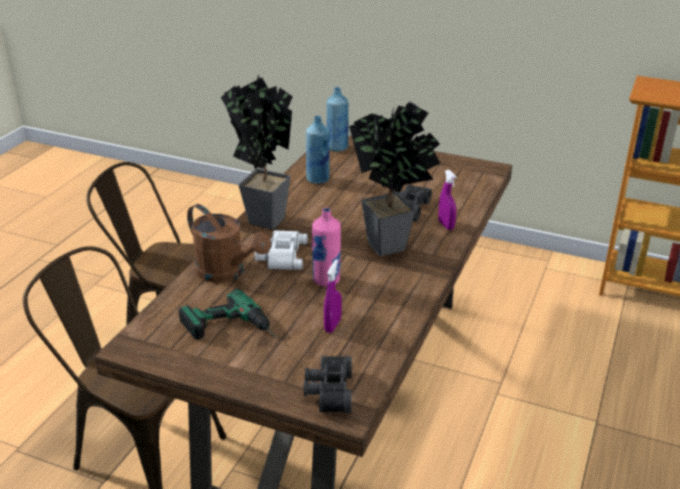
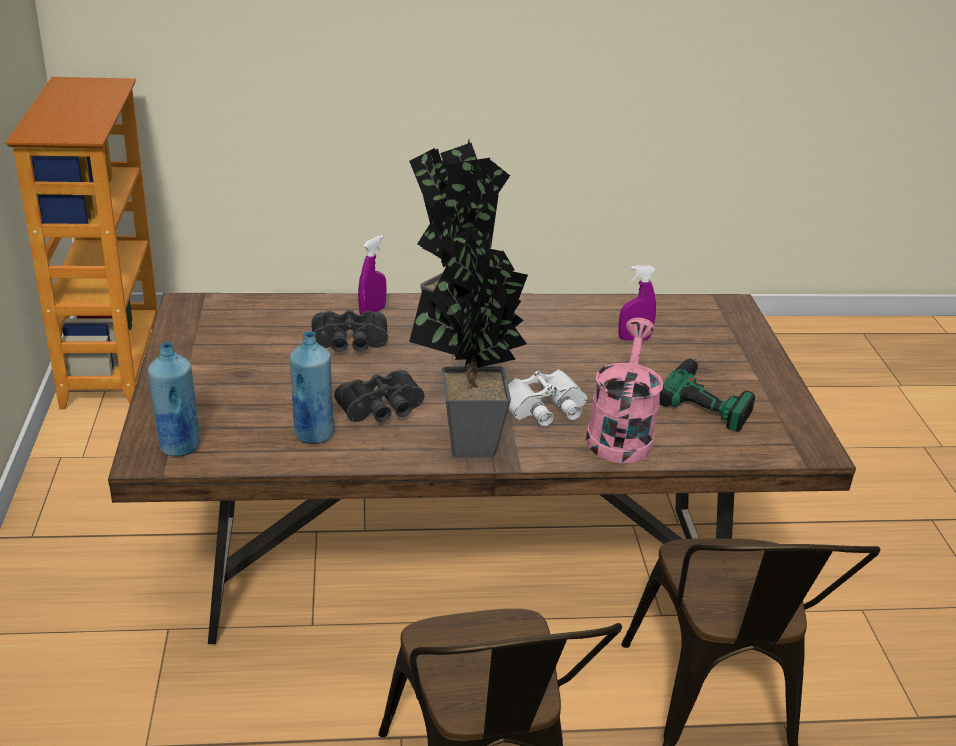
camera: 120 degrees left, 0 degrees up
brown watering can [187,204,271,283] -> pink watering can [586,318,663,463]
black binoculars [304,356,352,413] -> black binoculars moved to [334,370,424,422]
pink bottle [311,208,341,287] -> none

